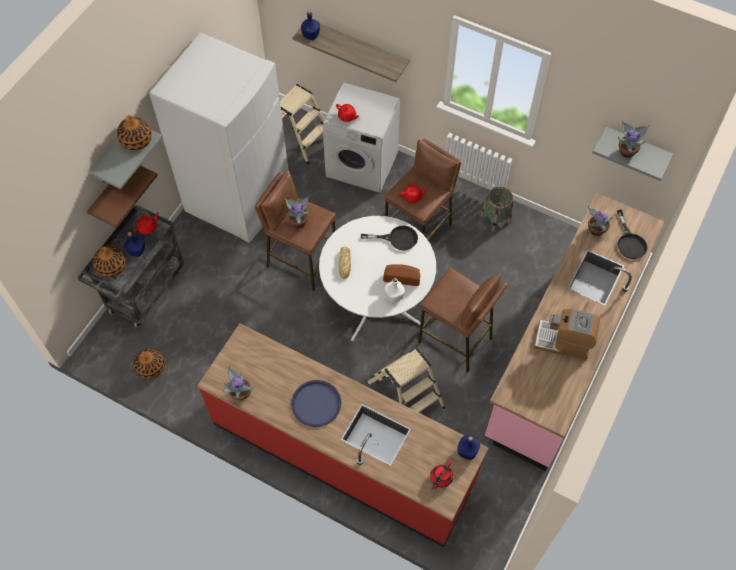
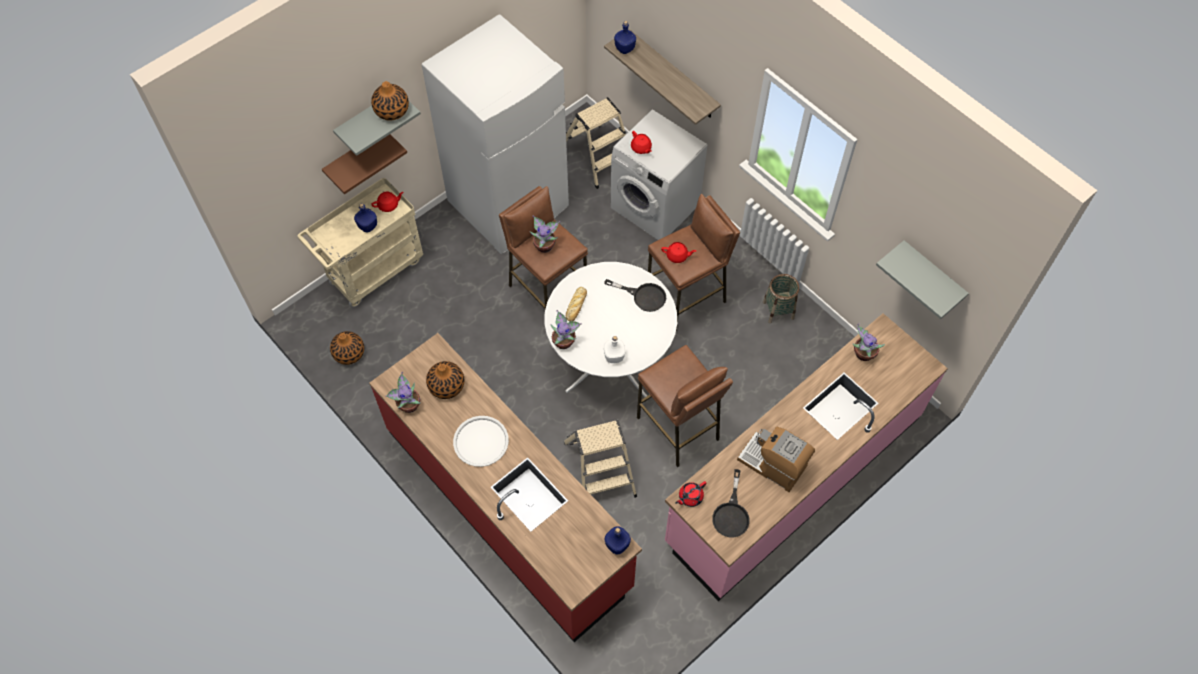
camera: 20 degrees right, 0 degrees up
black cart [78,205,184,328] -> beige cart [297,178,423,307]
vase [93,246,126,277] -> vase moved to [426,361,464,399]
blue tray [291,380,341,427] -> white tray [453,416,509,467]
bread [383,264,420,286] -> none
red teapot [430,460,453,490] -> red teapot moved to [675,481,706,507]
black frying pan [617,210,647,259] -> black frying pan moved to [712,469,750,537]
potted plant [618,121,650,158] -> potted plant moved to [551,310,582,349]

